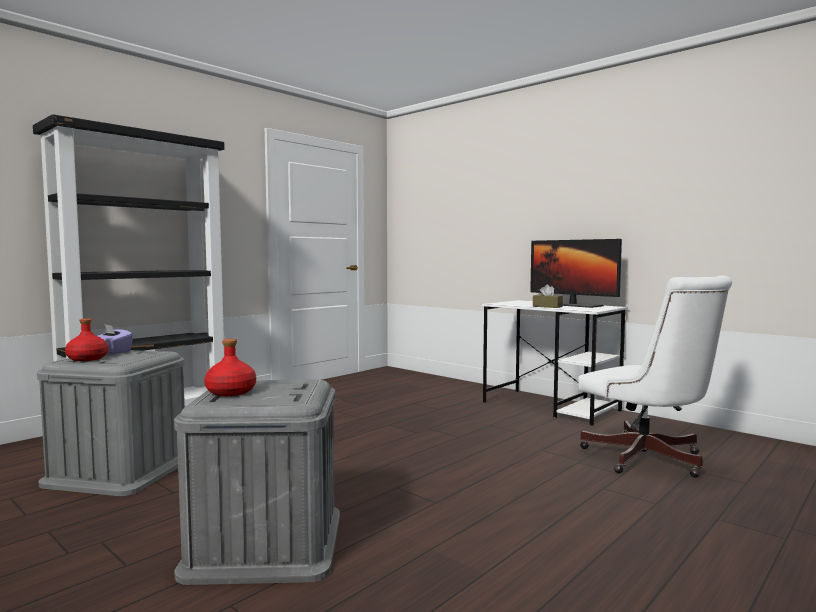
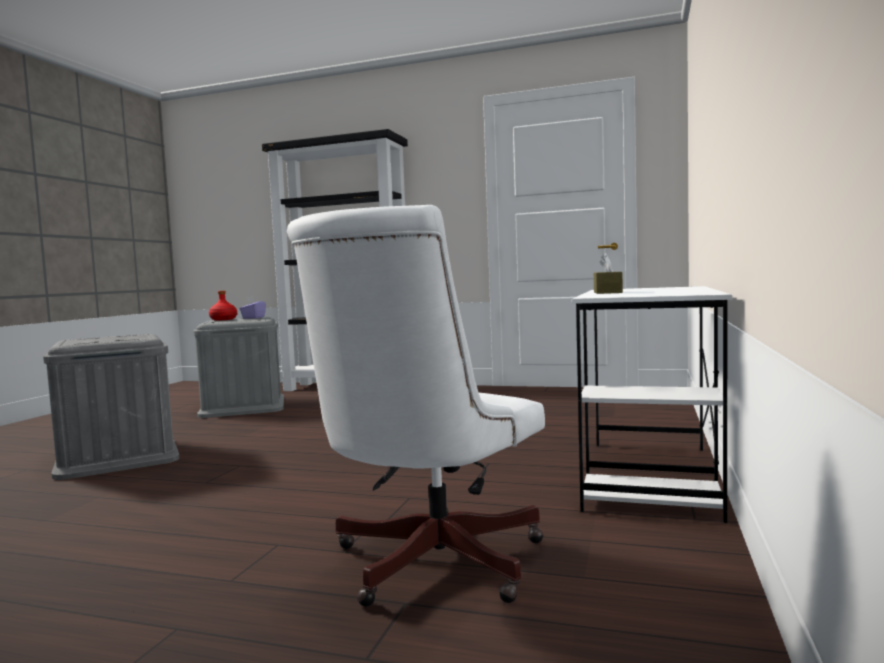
camera: 65 degrees right, 0 degrees up
red bottle [204,339,256,396] -> none
monitor [530,239,622,308] -> none

